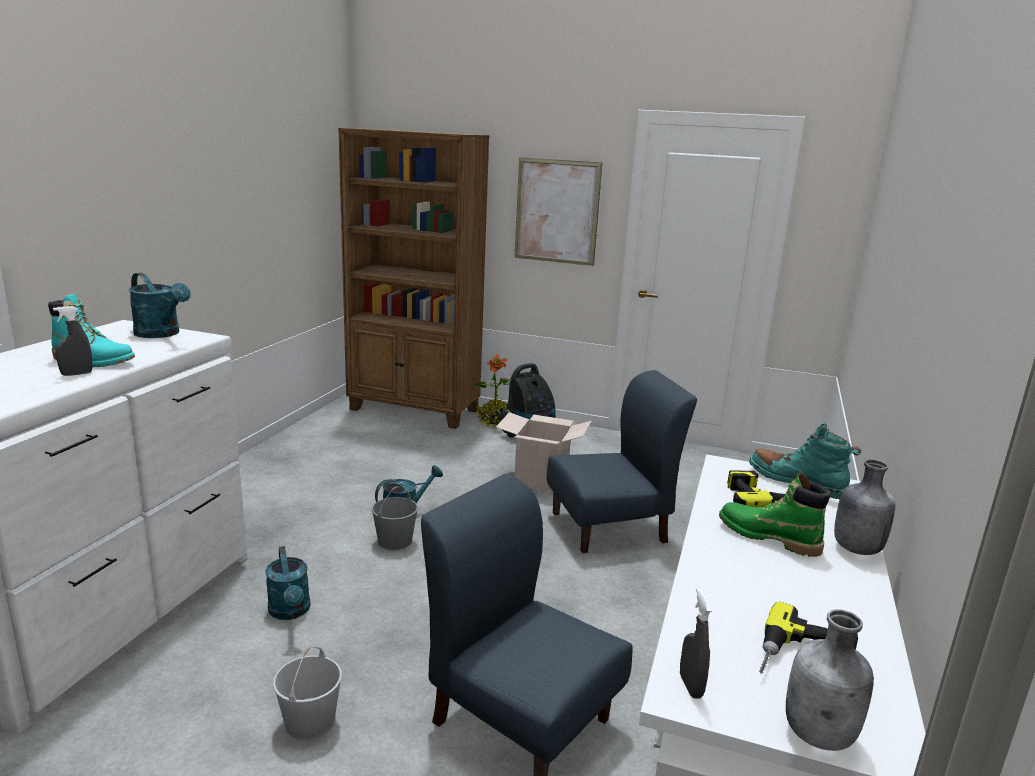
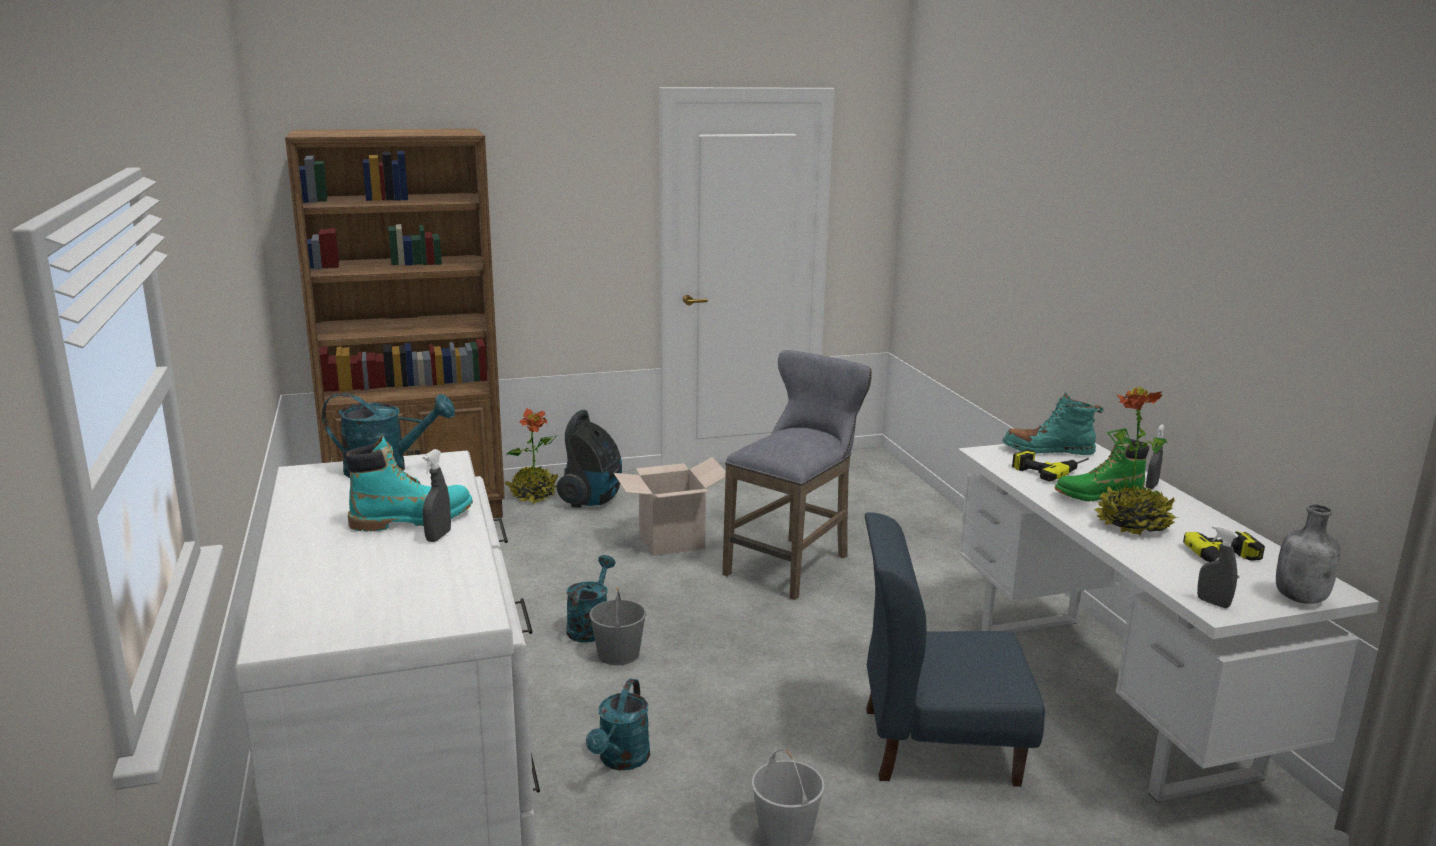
camera: 35 degrees left, 0 degrees up
turquoise watering can [265,546,311,620] -> turquoise watering can turned 75 degrees clockwise [586,678,650,770]
picture [514,157,602,266] -> none
blue chair [547,370,697,553] -> grey stool [722,350,872,600]
grey bottle [834,459,895,555] -> grey spray bottle [1146,425,1165,489]
none -> potted plant [1094,386,1178,536]

